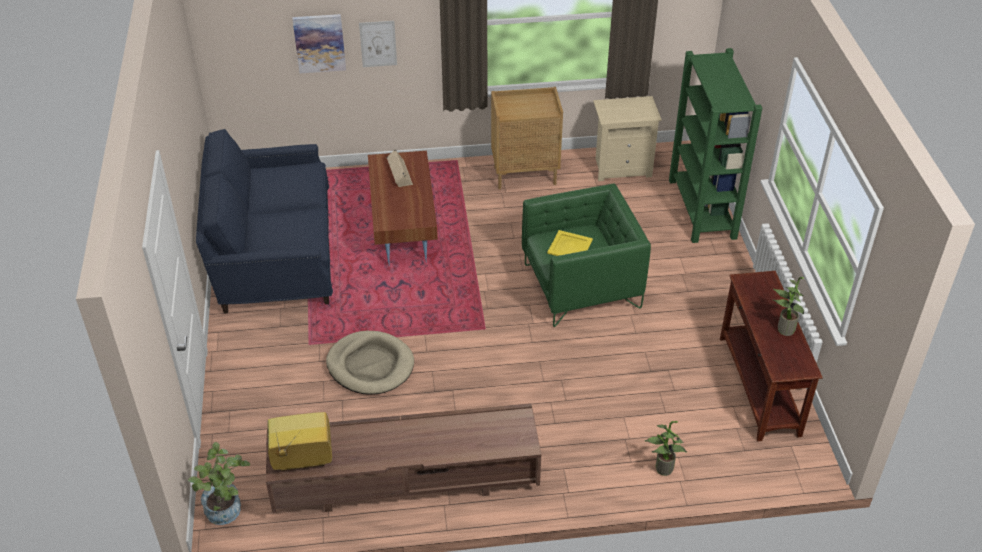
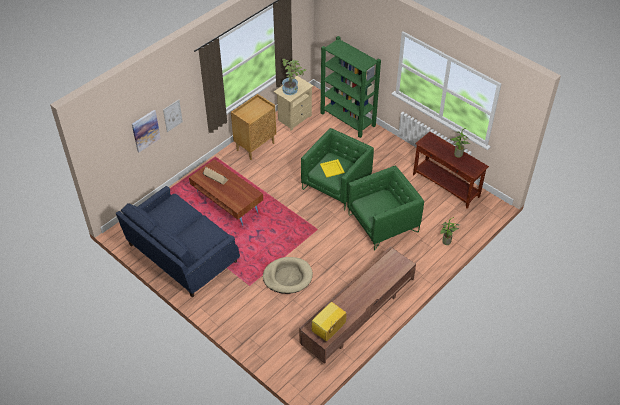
camera: 40 degrees left, 5 degrees up
potted plant [188,442,250,525] -> potted plant moved to [282,59,306,95]
none -> green armchair [347,165,424,251]

